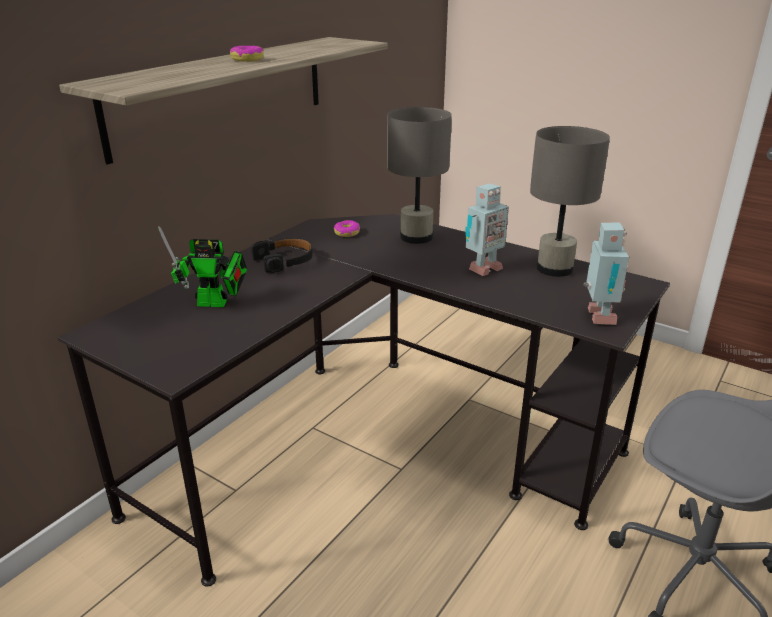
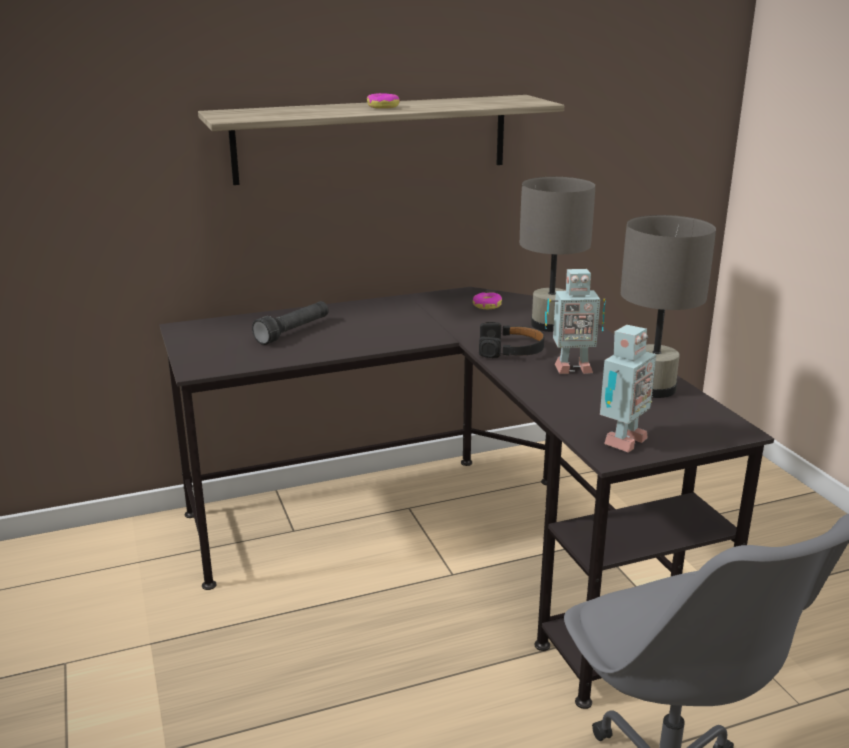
camera: 35 degrees right, 5 degrees down
toy robot [158,226,247,307] -> black flashlight [252,301,329,345]
black headphones [251,238,313,273] -> black headphones moved to [479,322,545,358]

